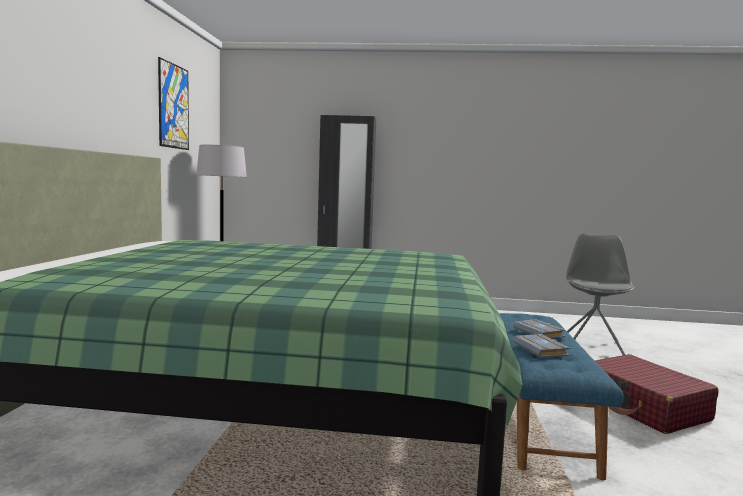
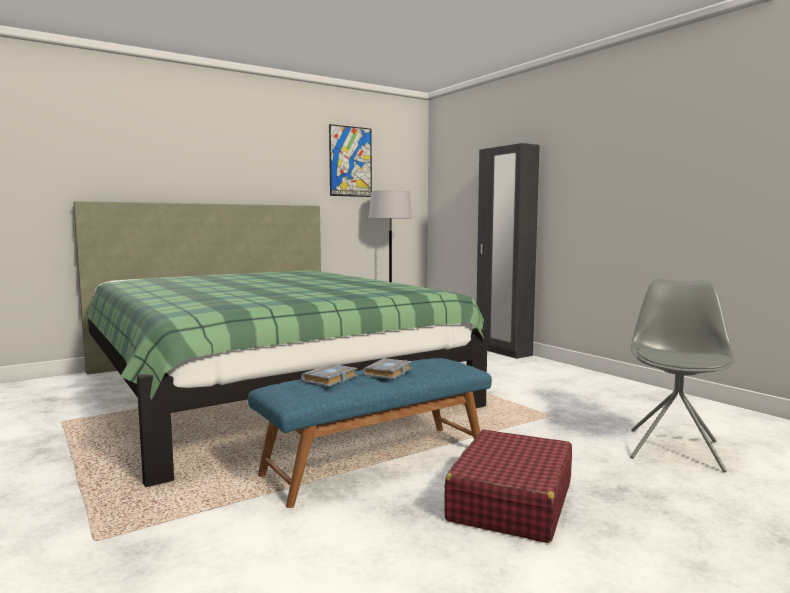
camera: 50 degrees right, 0 degrees up
grey chair [566,233,634,355] -> grey chair turned 45 degrees counterclockwise [630,278,736,472]

